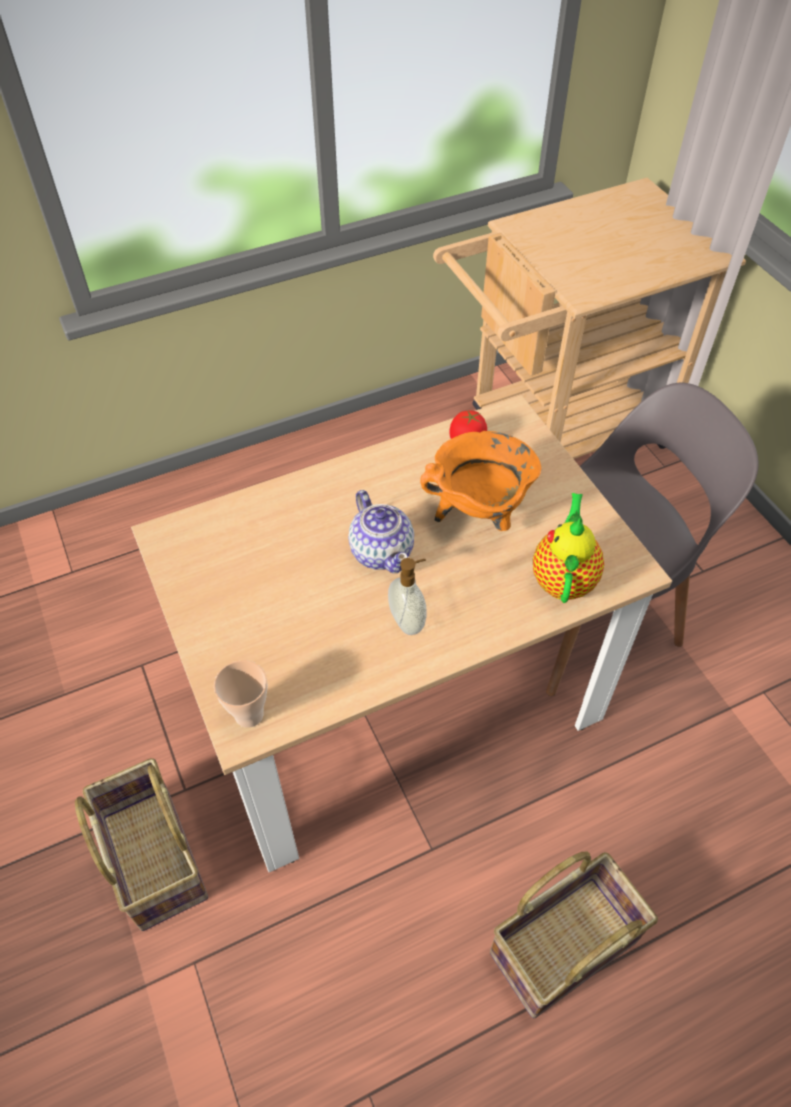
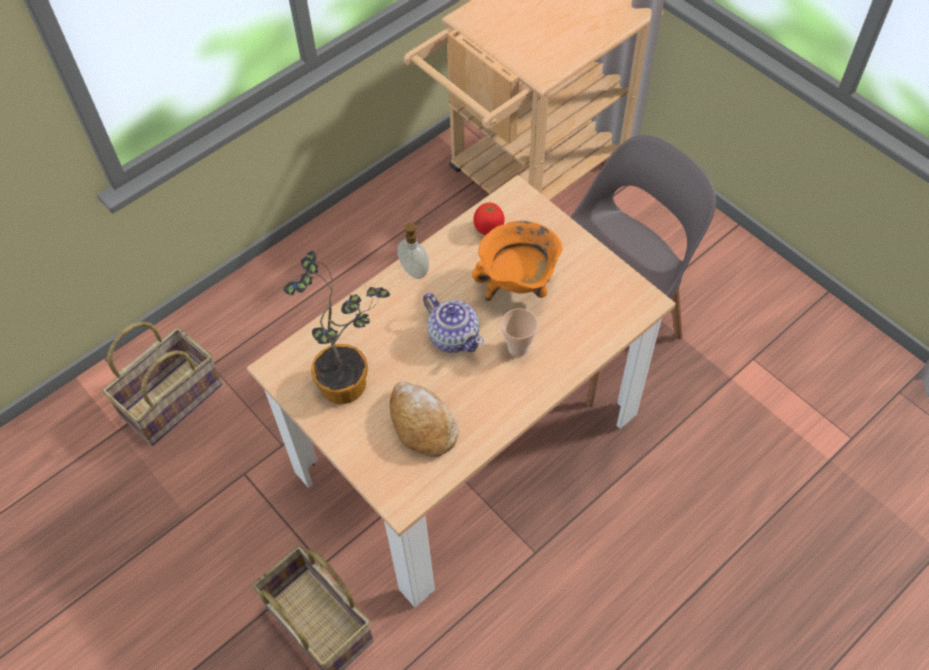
camera: 15 degrees left, 5 degrees up
cup [214,660,267,728] -> cup moved to [501,308,538,357]
soap dispenser [388,558,427,635] -> soap dispenser moved to [397,221,429,279]
basket [490,852,658,1018] -> basket moved to [102,321,222,446]
teapot [533,493,604,603] -> none
none -> potted plant [283,251,390,404]
none -> bread [390,382,459,457]

